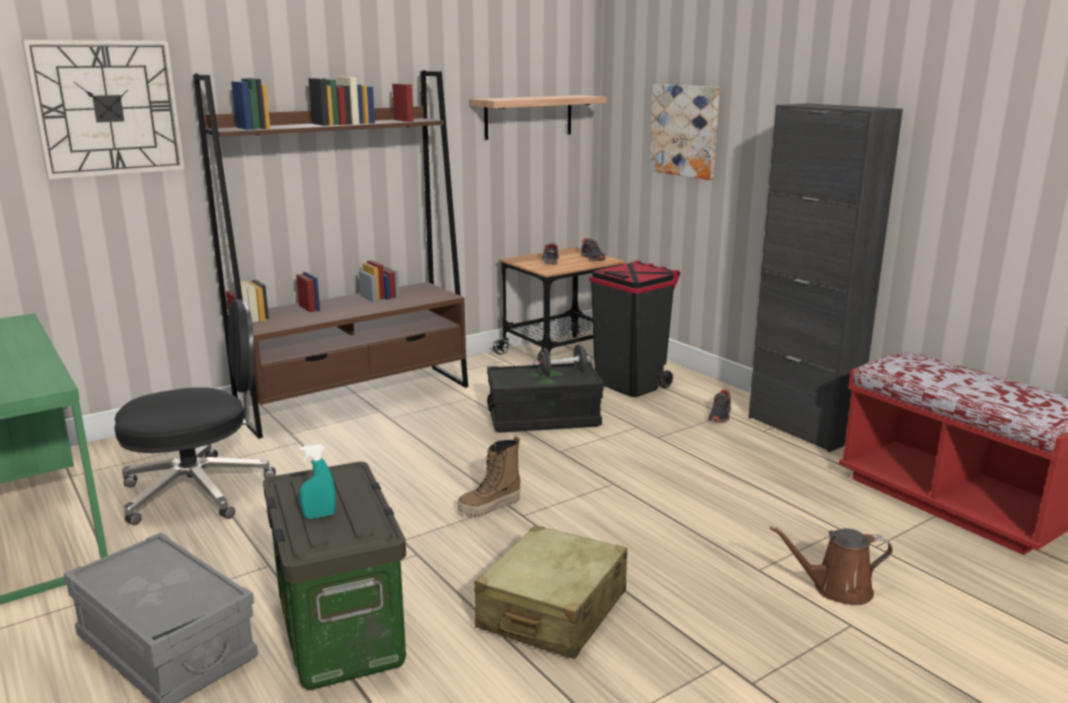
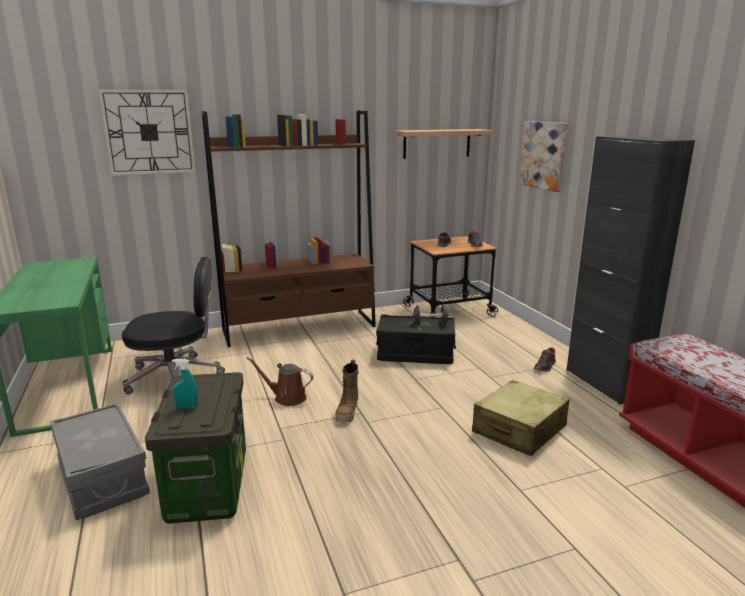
camera: 15 degrees right, 0 degrees up
boot [458,436,521,517] -> boot turned 60 degrees counterclockwise [335,360,359,422]
beige suitcase [474,525,627,659] -> beige suitcase moved to [472,380,569,456]
black trash can [589,261,680,397] -> none
brown watering can [770,526,893,605] -> brown watering can moved to [246,357,313,406]

